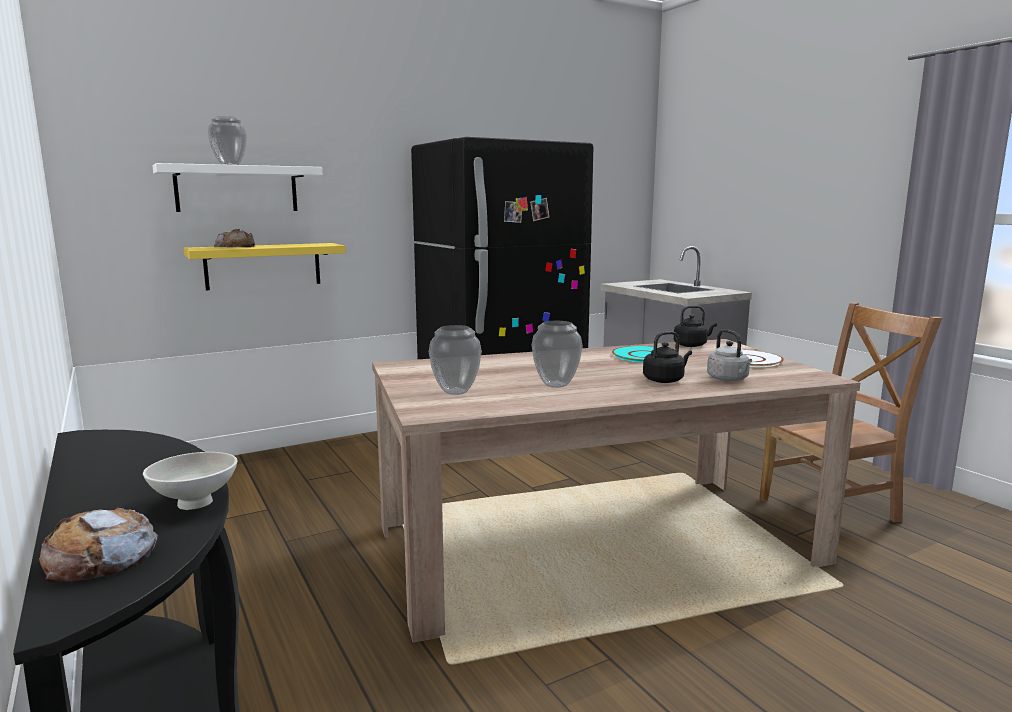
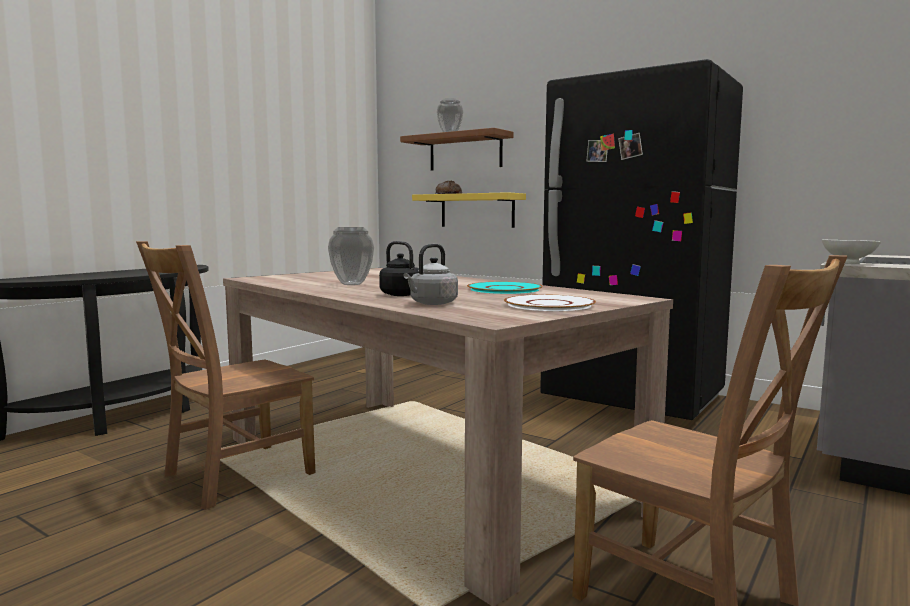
camera: 65 degrees right, 5 degrees down
bread [39,508,159,582] -> none
white bowl [143,452,238,510] -> white bowl moved to [822,239,881,264]
white shelf [153,163,322,212] -> brown shelf [400,128,514,171]
vase [429,325,482,395] -> none
black kettle [674,305,717,347] -> none
none -> brown chair [136,241,316,510]

